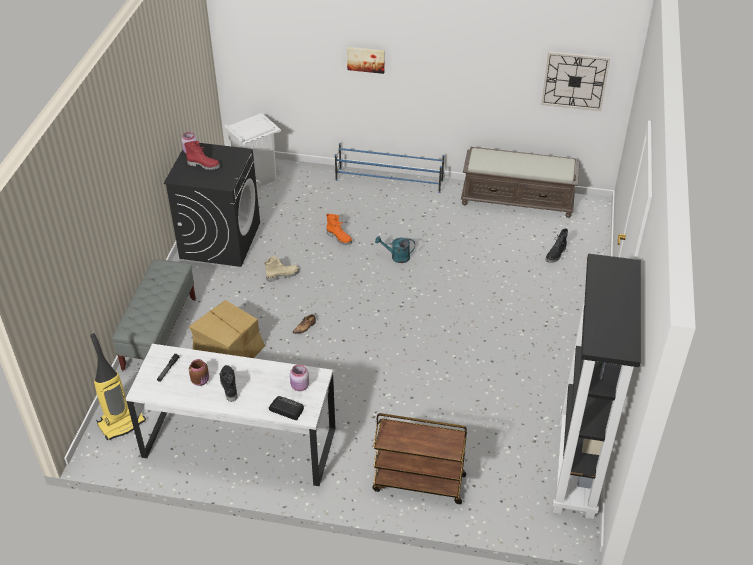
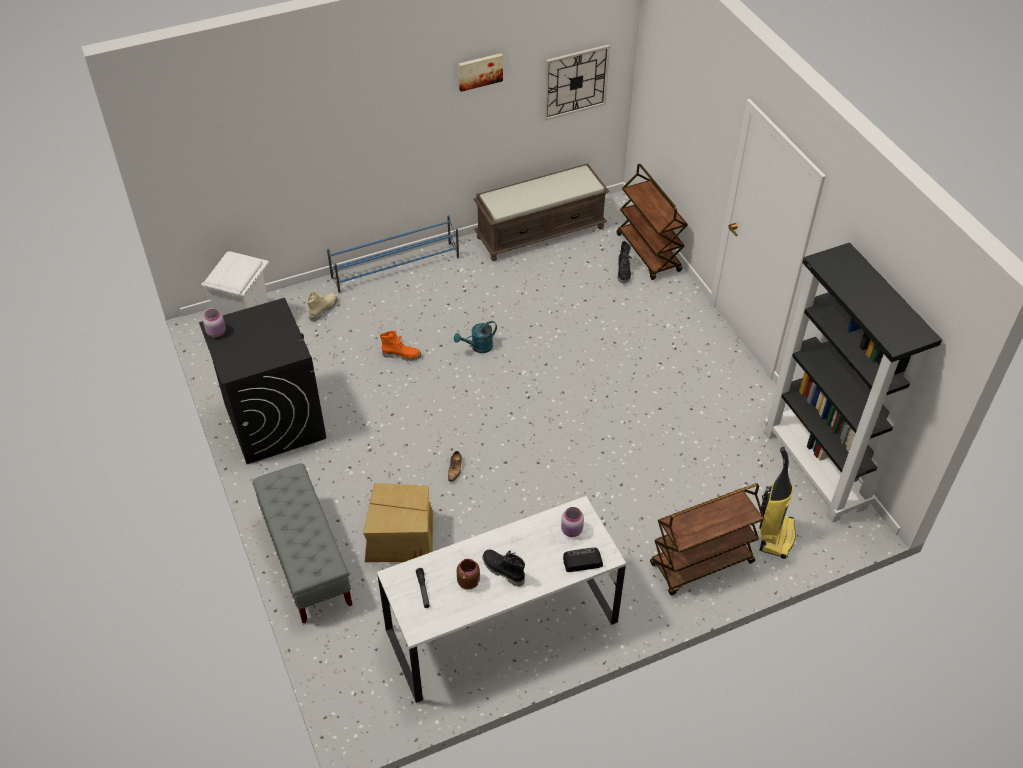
camera: 35 degrees left, 5 degrees up
vacuum cleaner [90,333,146,440] -> vacuum cleaner moved to [759,447,796,559]
red boot [184,141,220,170] -> none
beige boot [264,256,299,282] -> beige boot moved to [307,291,337,321]
picture [347,47,385,74] -> picture moved to [458,53,503,92]
none -> brown cart [617,164,688,280]

